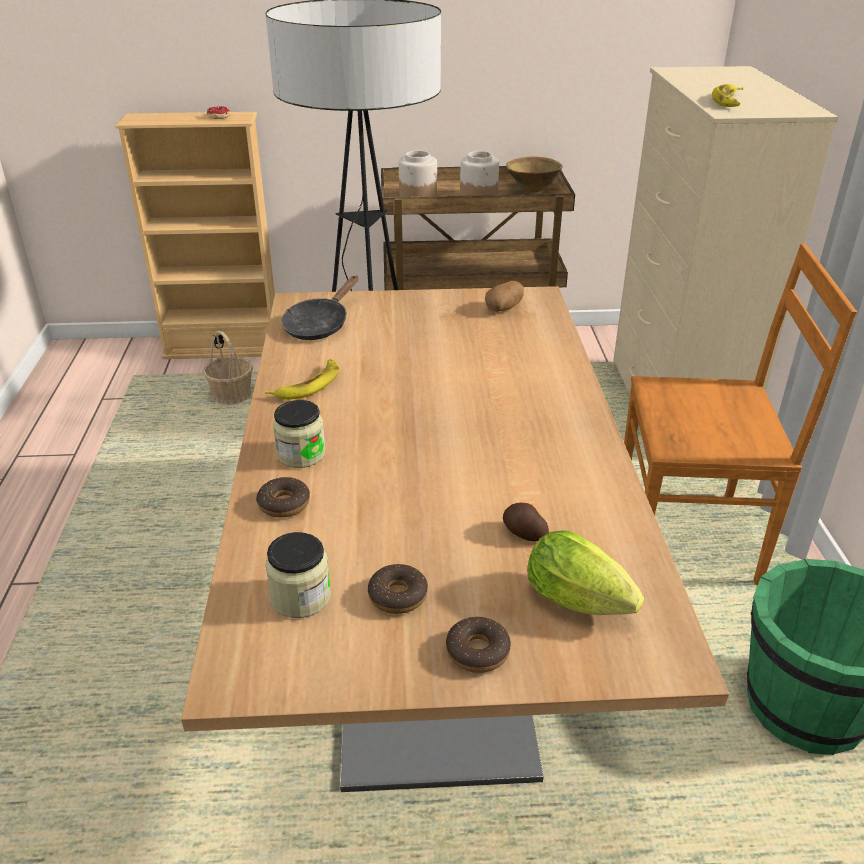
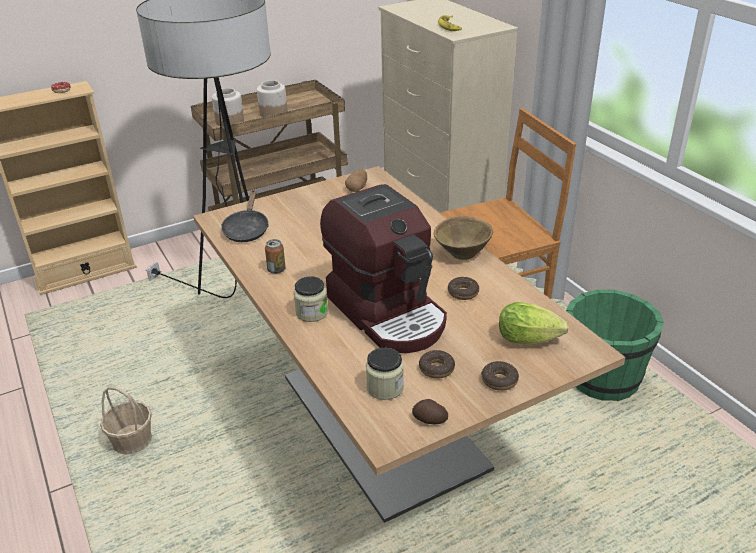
camera: 25 degrees left, 0 degrees up
basket [203,331,253,405] -> basket moved to [100,386,152,455]
donut [256,477,310,518] -> donut moved to [448,277,479,300]
banana [265,359,340,400] -> can [265,239,286,274]
potato [503,503,549,542] -> potato moved to [412,399,448,424]
brown bowl [506,156,563,192] -> brown bowl moved to [434,216,493,260]
none -> coffee machine [320,184,447,353]

